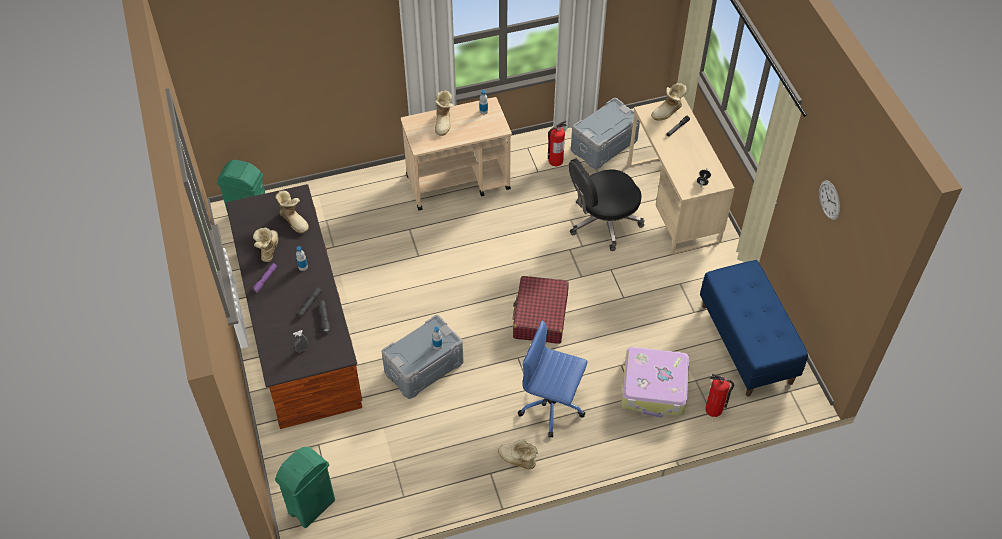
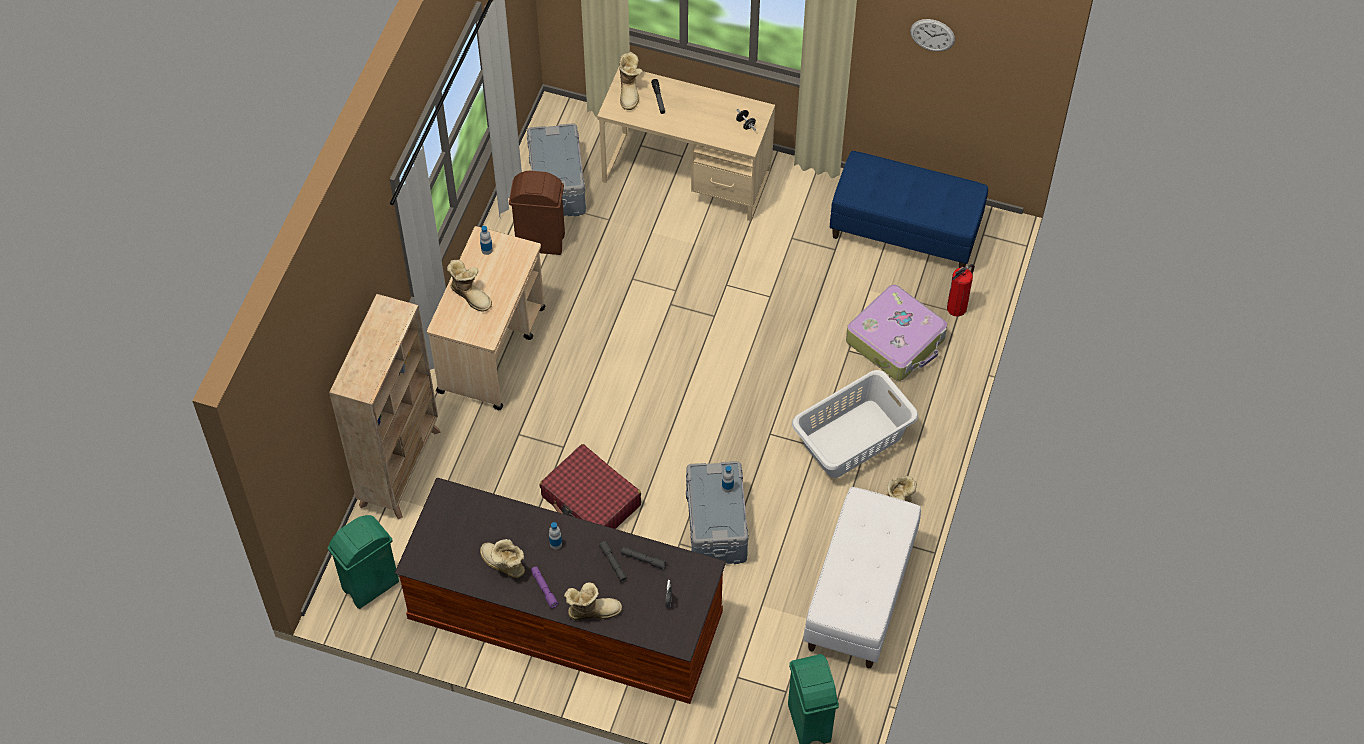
camera: 55 degrees left, 5 degrees up
boot [275,191,309,234] -> boot moved to [564,583,622,620]
red suitcase [512,276,569,344] -> red suitcase moved to [540,444,641,529]
blue office chair [518,321,588,438] -> white laundry basket [792,370,918,478]
fire extinguisher [548,120,567,166] -> brown trash can [509,171,565,255]
black office chair [569,159,645,251] -> none
none -> beige bookcase [329,294,440,519]
none -> white bench [803,487,921,668]

